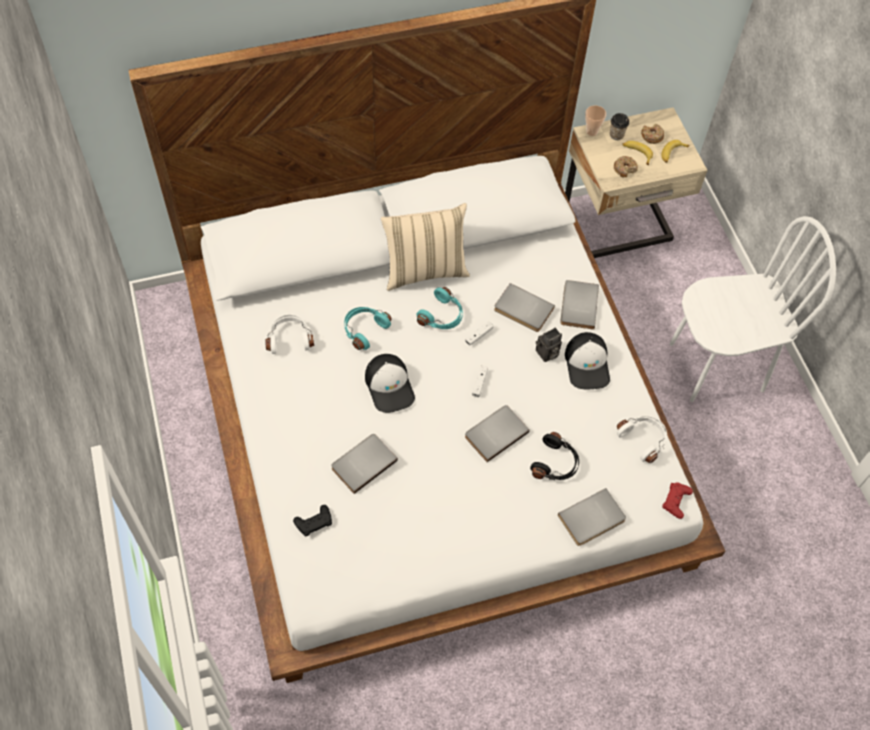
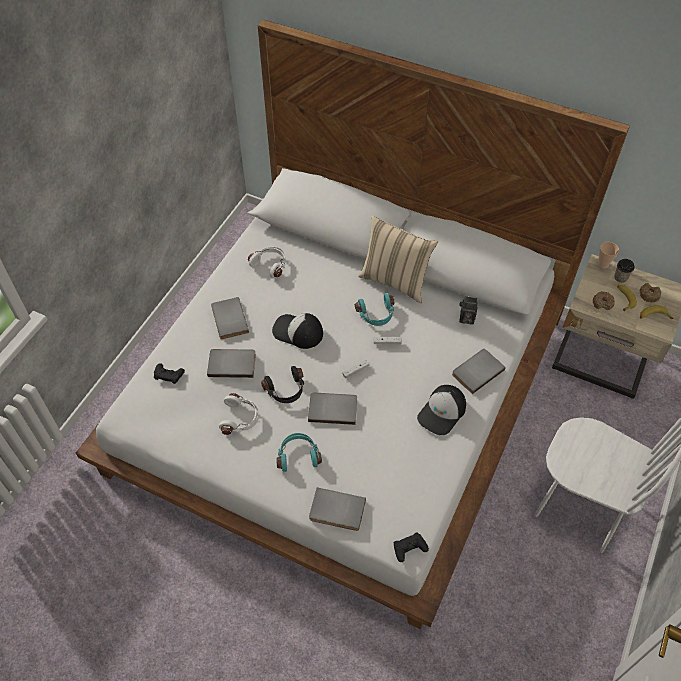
camera: 45 degrees right, 5 degrees down
turquoise headphones [344,307,391,350] -> turquoise headphones moved to [276,433,322,472]
cap [365,354,415,413] -> cap turned 90 degrees clockwise [272,313,323,349]
grey book [494,283,555,332] -> grey book moved to [211,297,249,339]
black headphones [530,432,579,480] -> black headphones moved to [261,366,304,403]
camera [536,328,562,362] -> camera moved to [459,296,478,325]
white headphones [617,416,667,463] -> white headphones moved to [219,393,259,435]
red game controller [662,482,693,519] -> black game controller [393,532,429,562]

